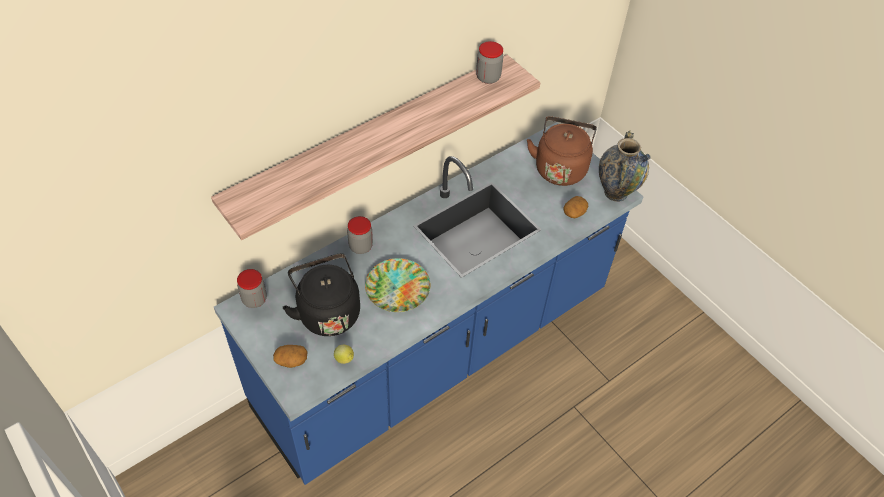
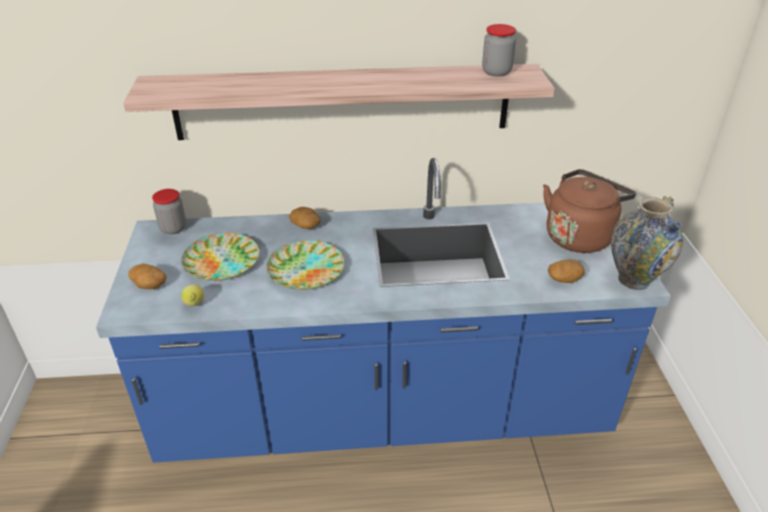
camera: 35 degrees right, 15 degrees down
black kettle [282,253,360,336] -> plate [181,233,259,281]
jar [347,216,373,254] -> potato [289,207,321,229]

